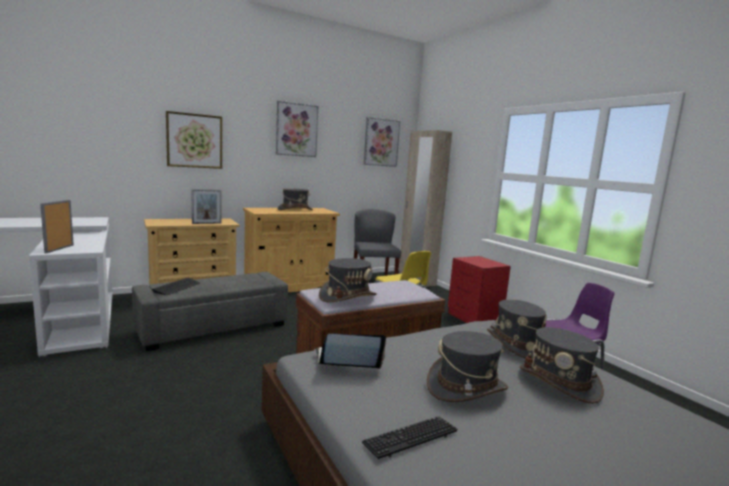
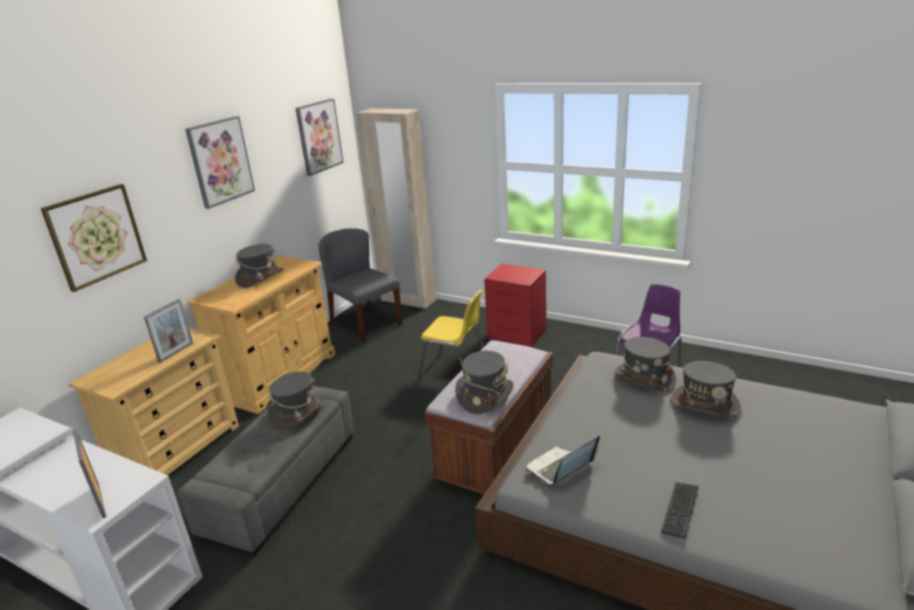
camera: 30 degrees left, 15 degrees up
keyboard [152,277,200,295] -> none
grey hat [427,331,508,402] -> grey hat moved to [267,371,325,431]

